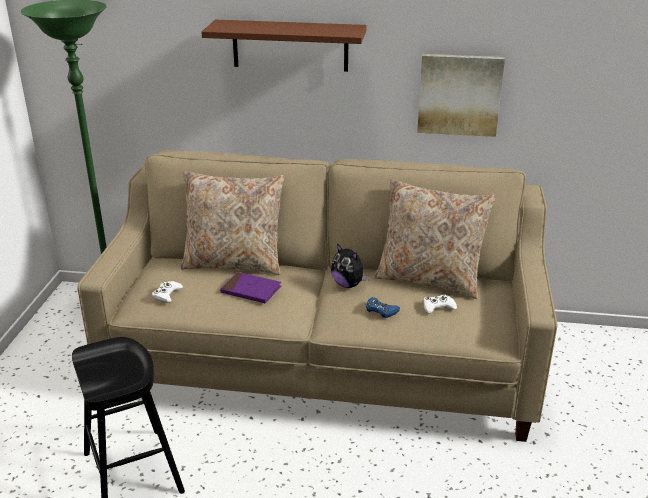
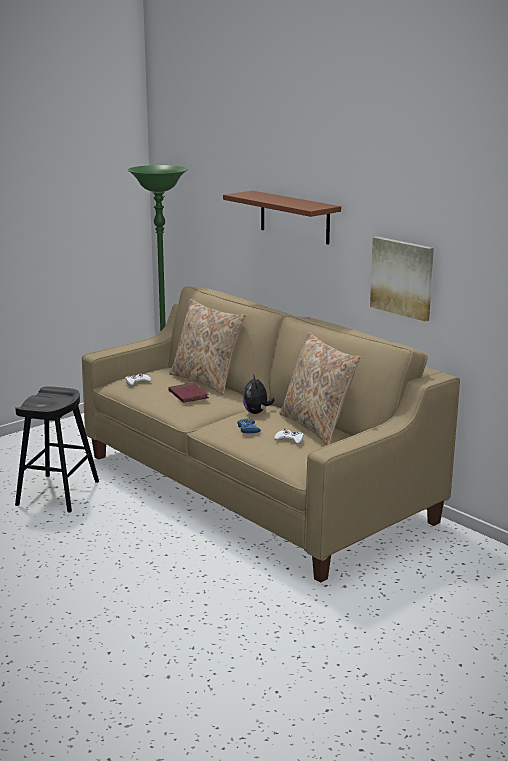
camera: 40 degrees right, 10 degrees down
purple book [220,272,281,303] -> red book [168,382,209,403]

